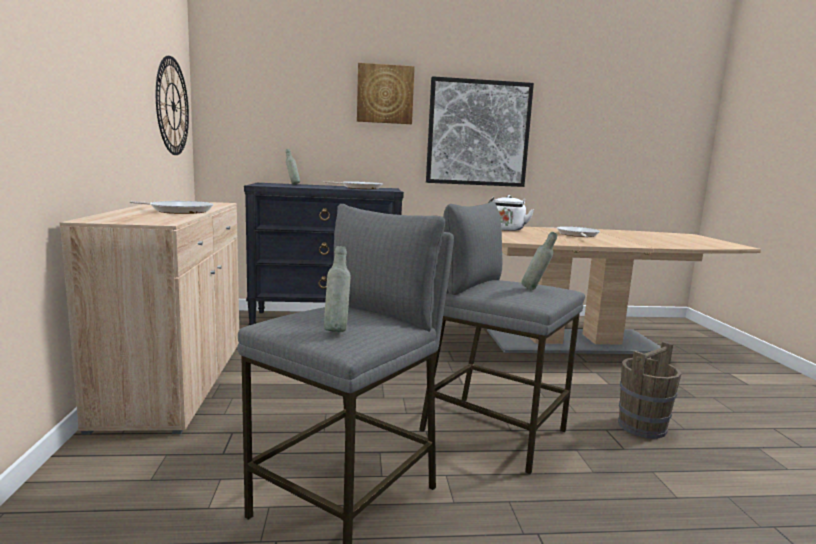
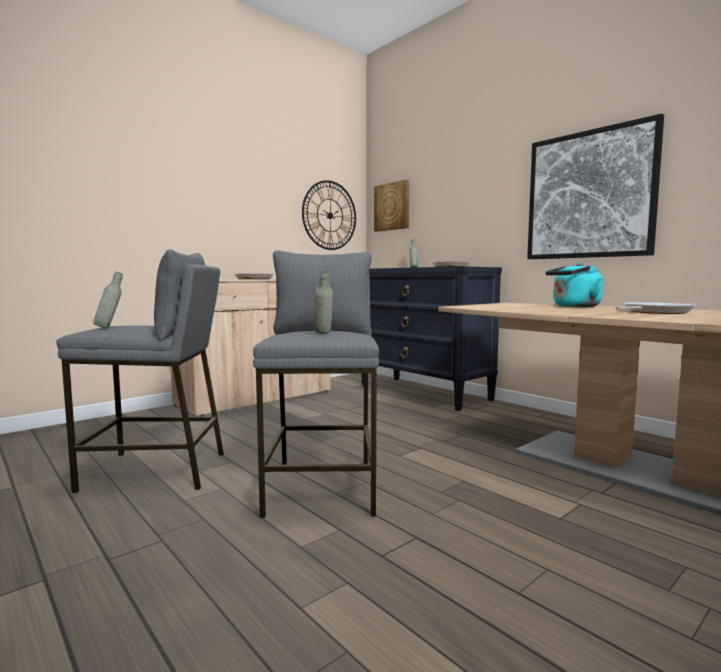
camera: 55 degrees right, 5 degrees down
picture [357,63,415,124] -> picture moved to [374,179,409,232]
white kettle [488,195,534,231] -> turquoise kettle [545,263,603,307]
brown bucket [618,342,682,439] -> none

